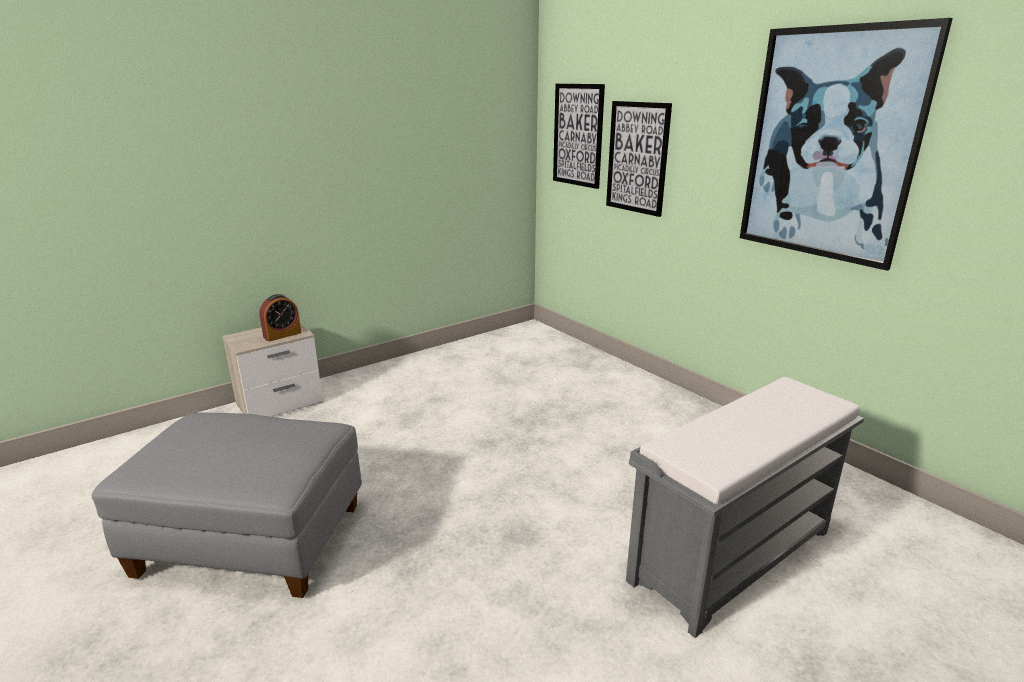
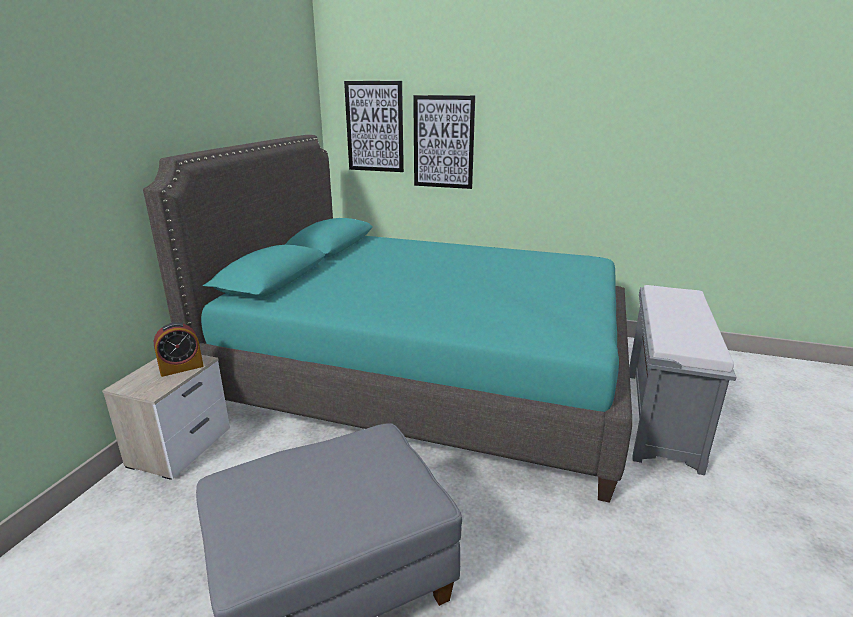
camera: 35 degrees left, 0 degrees up
alarm clock [259,294,301,342] -> alarm clock turned 45 degrees clockwise [154,322,203,377]
picture [740,18,953,271] -> none
none -> turquoise bed [143,135,632,503]

